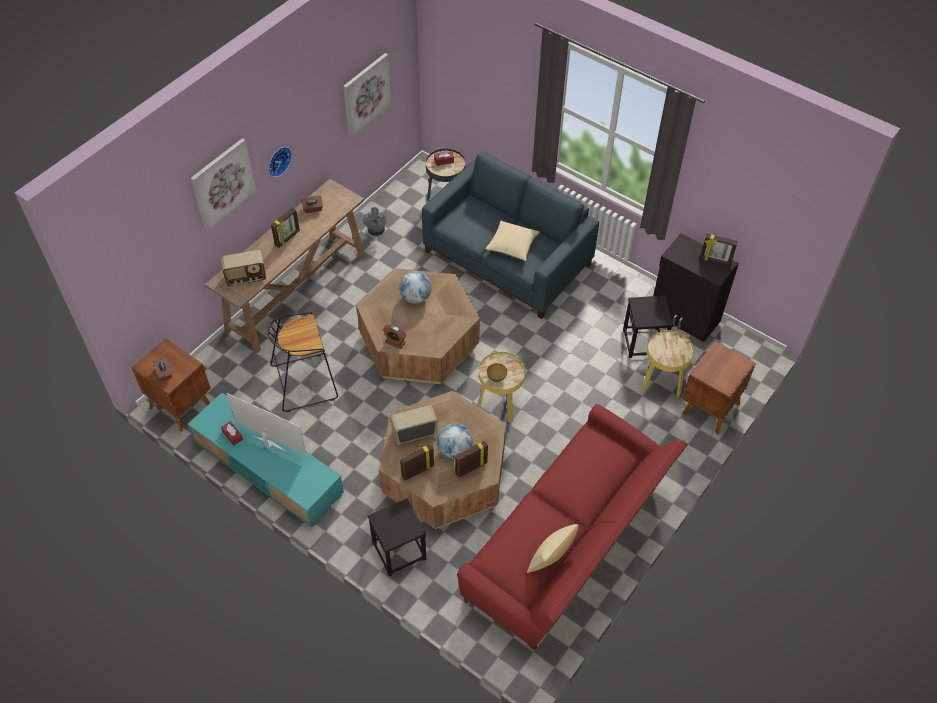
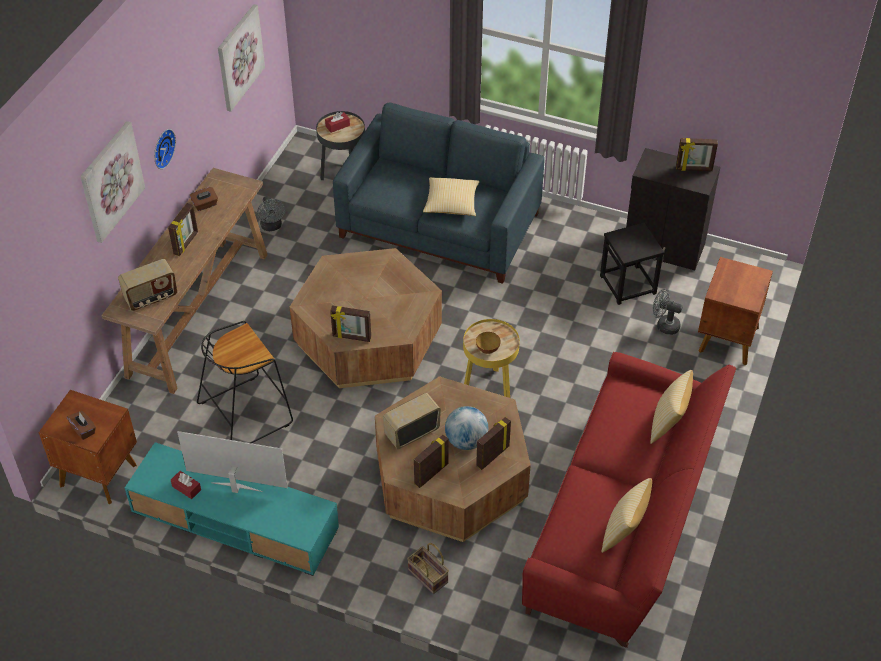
camera: 15 degrees left, 5 degrees down
black stool [368,498,426,576] -> basket [407,543,449,594]
alarm clock [383,325,406,349] -> picture frame [330,305,371,342]
globe [399,271,431,303] -> none
yellow side table [641,330,694,397] -> grey fan [653,288,683,335]
none -> pillow [650,370,693,444]

